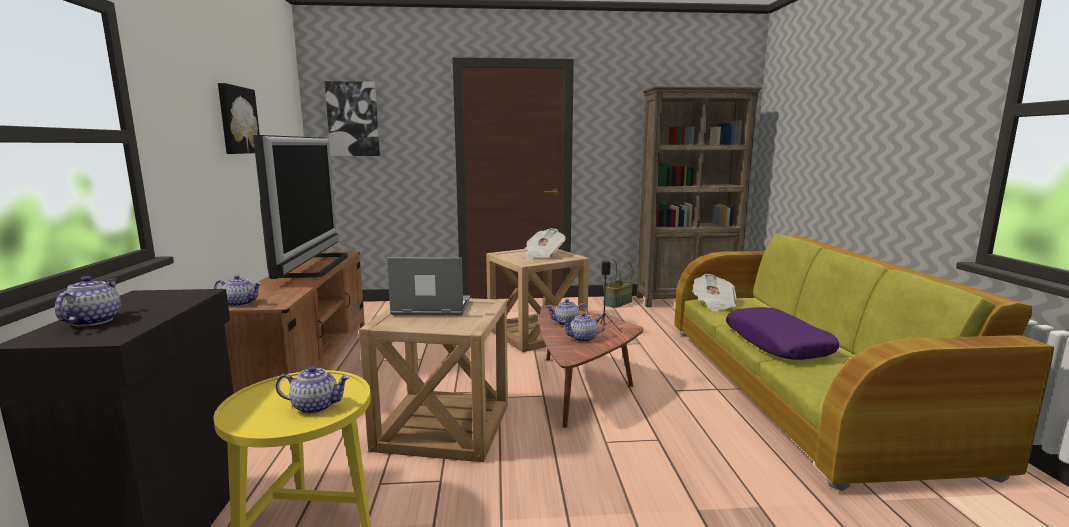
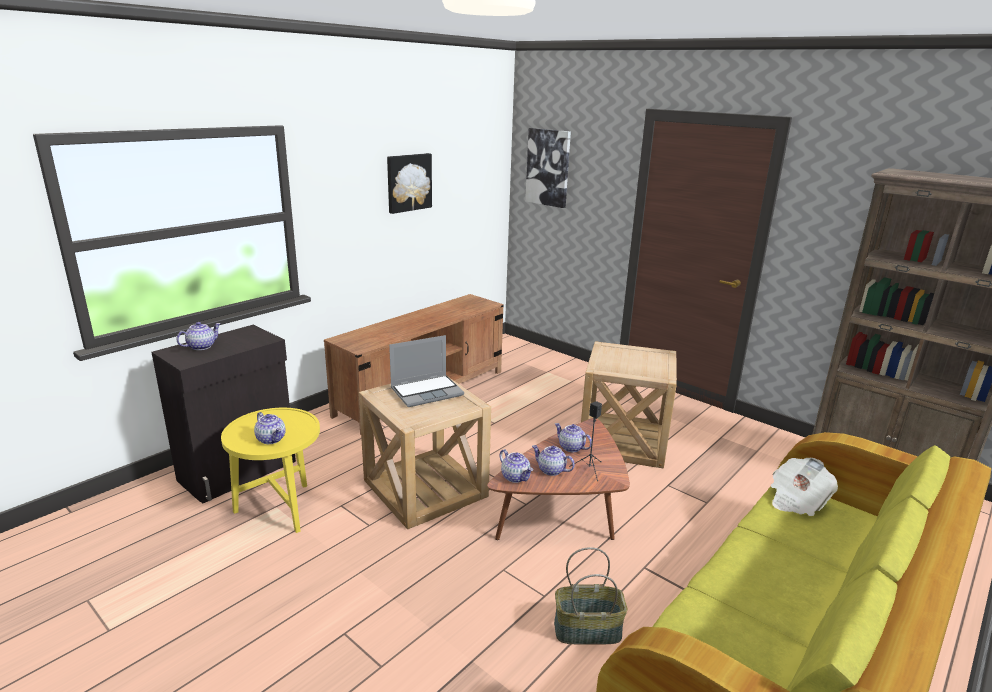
camera: 45 degrees right, 10 degrees up
teapot [214,275,262,307] -> teapot moved to [500,449,533,483]
television [253,135,348,279] -> none
laptop [387,257,470,316] -> laptop turned 105 degrees clockwise [389,335,464,407]
newspaper [524,228,566,259] -> none
basket [603,259,633,308] -> basket moved to [554,547,628,645]
purple pillow [726,307,839,360] -> none

